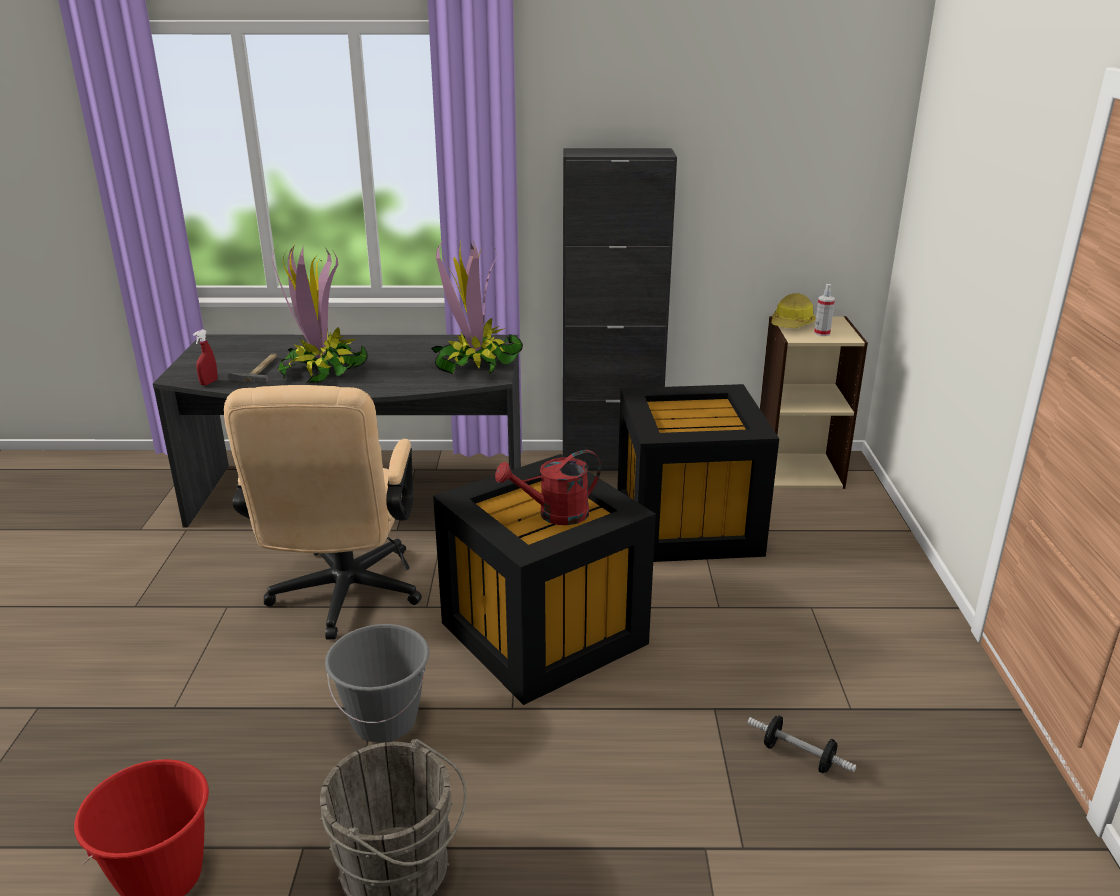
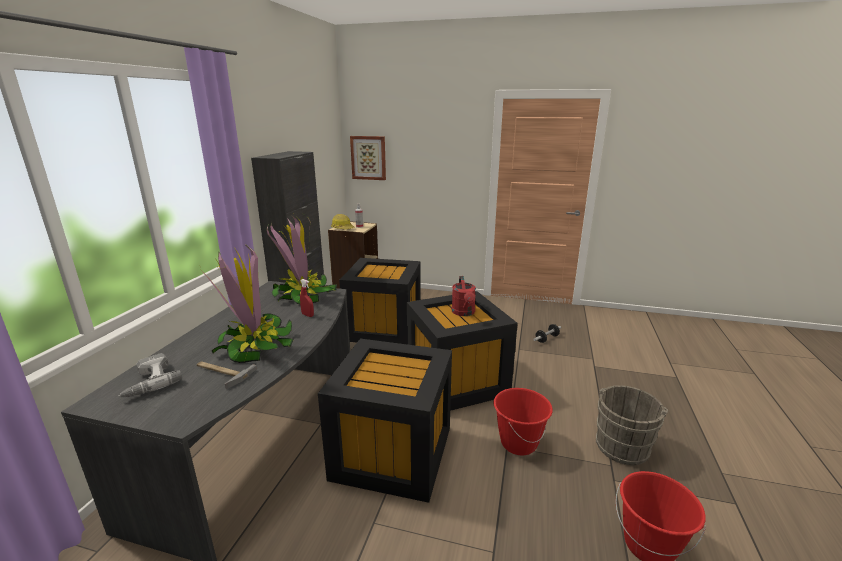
camera: 75 degrees left, 5 degrees down
red spray bottle [193,329,218,386] -> red spray bottle moved to [300,279,314,317]
beige office chair [224,385,422,639] -> black storage box [318,339,452,503]
grey bucket [325,624,429,743] -> red bucket [494,388,553,455]
none -> power drill [119,353,182,397]
none -> picture [350,136,386,180]

